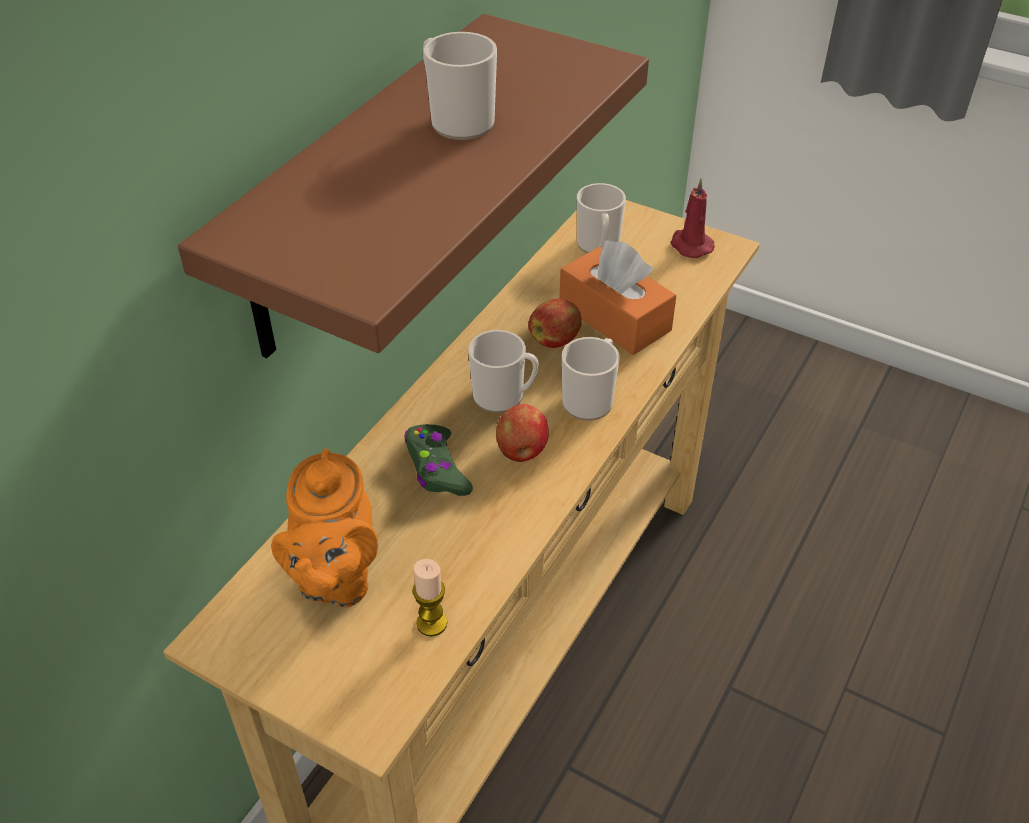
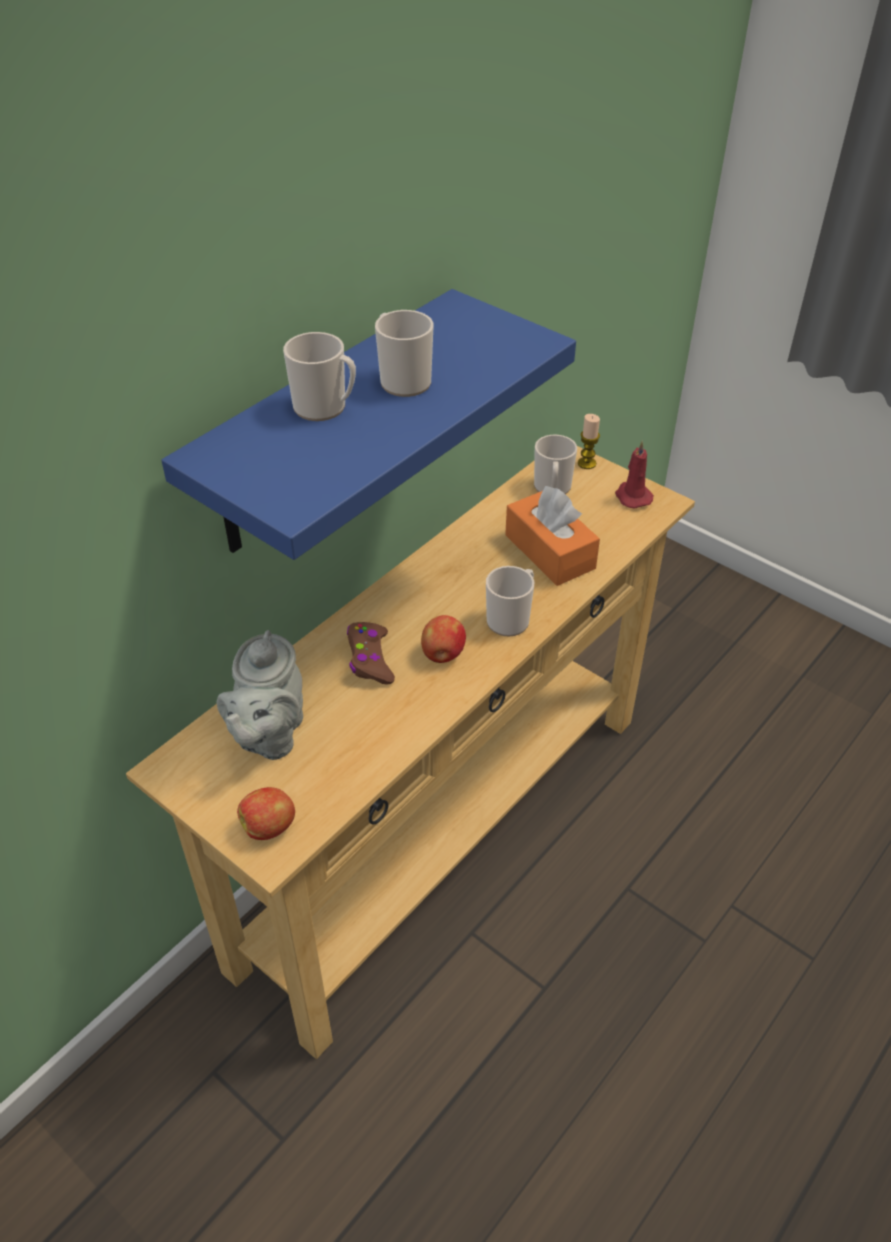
camera: 10 degrees right, 0 degrees up
brown shelf [178,14,649,358] -> blue shelf [161,289,576,560]
orange teapot [271,448,378,608] -> grey teapot [217,630,303,760]
green game controller [404,424,473,496] -> brown game controller [347,622,395,684]
candle [412,559,447,637] -> candle moved to [578,414,600,469]
mug [468,330,538,413] -> mug moved to [283,332,356,421]
apple [529,299,582,348] -> apple moved to [237,787,295,840]

